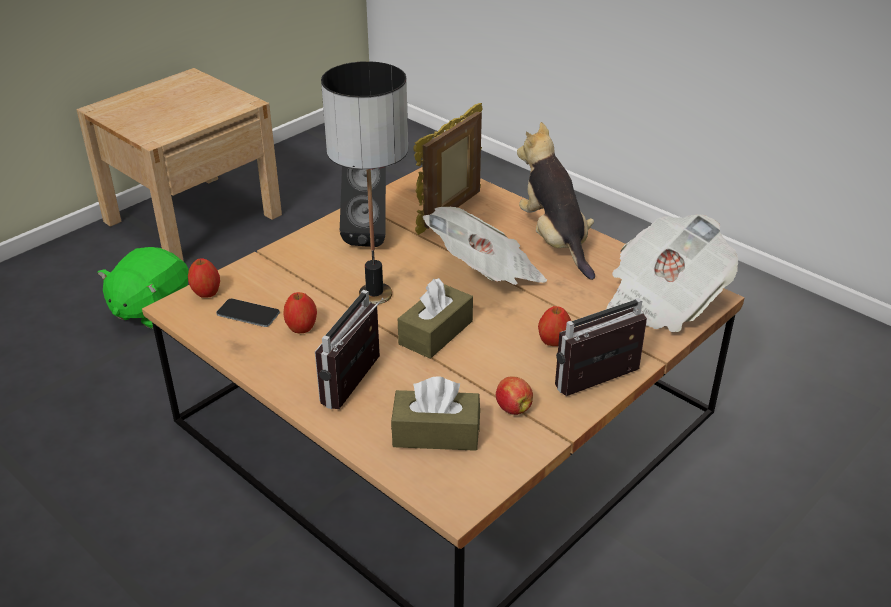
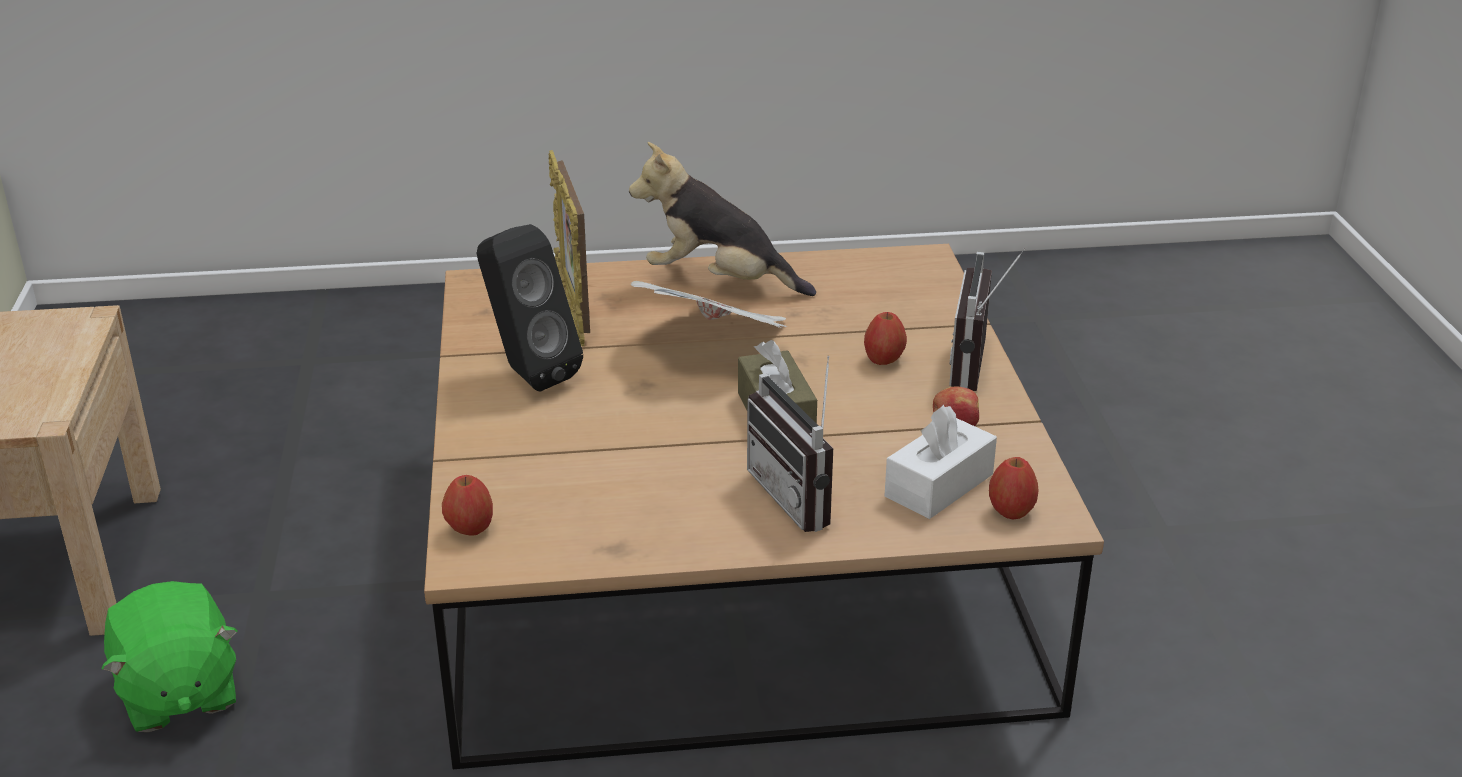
camera: 50 degrees left, 5 degrees down
phone [216,299,280,327] -> none
apple [283,292,317,333] -> apple moved to [989,457,1038,519]
table lamp [321,61,408,304] -> none
brown tissue box [391,376,480,451] -> white tissue box [885,405,997,519]
newspaper [607,214,738,332] -> none

